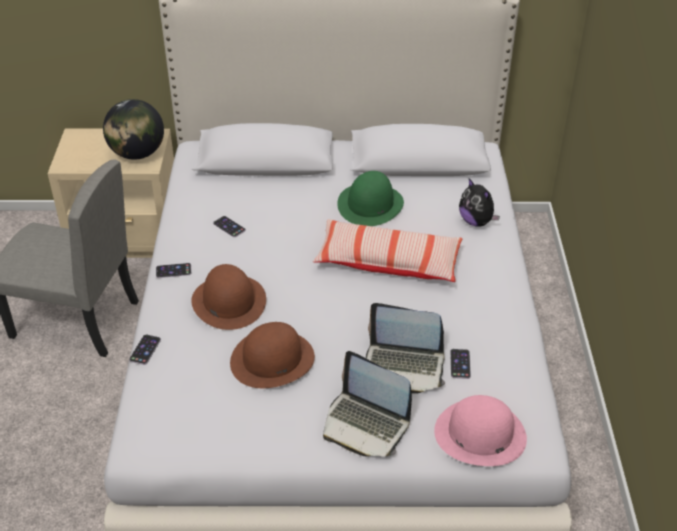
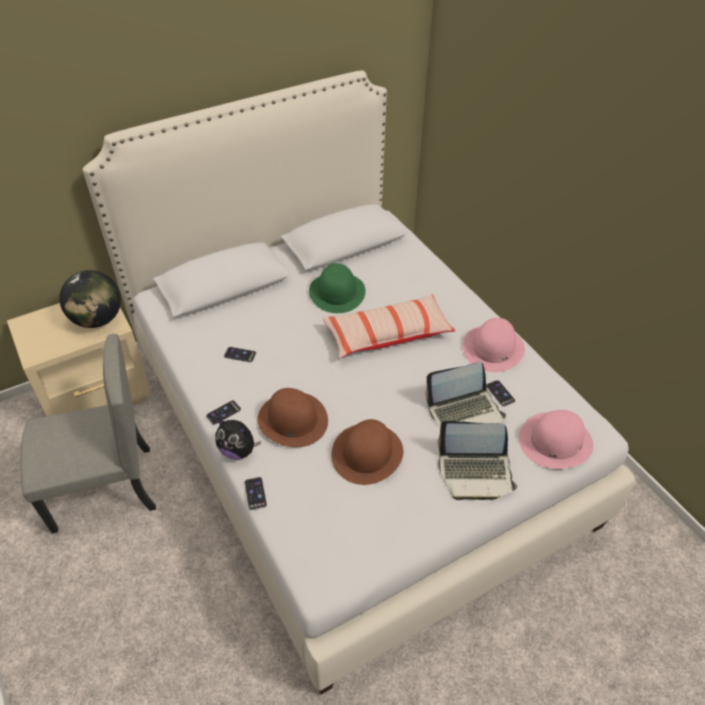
camera: 30 degrees left, 5 degrees up
plush toy [459,178,500,227] -> plush toy moved to [215,418,261,460]
none -> pink hat [463,318,525,372]

